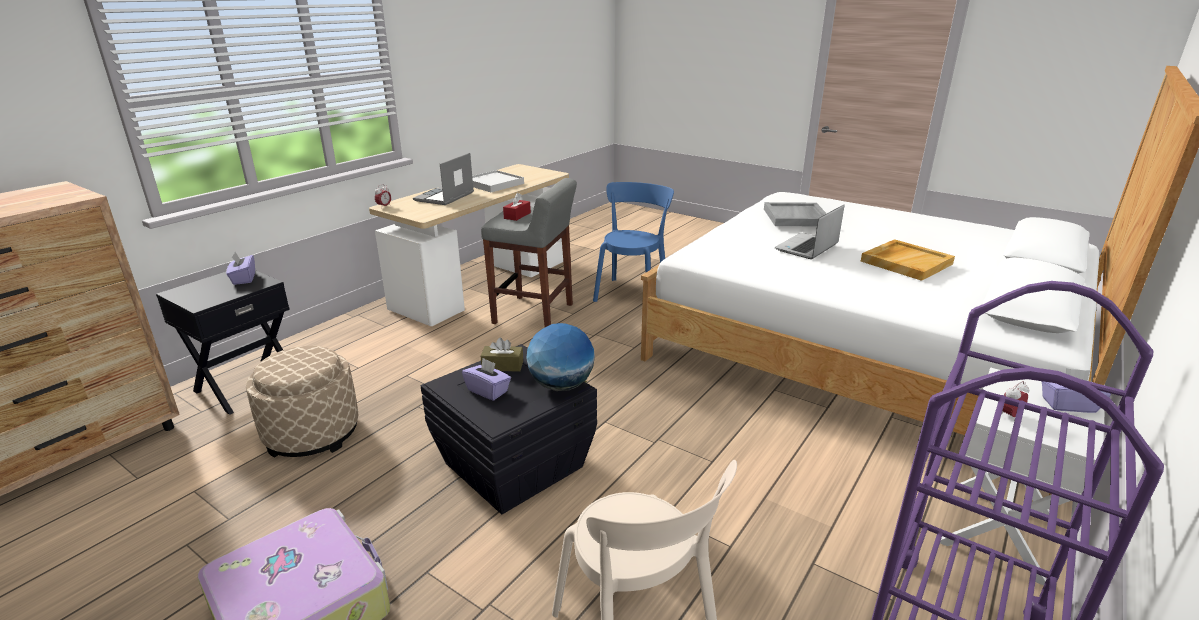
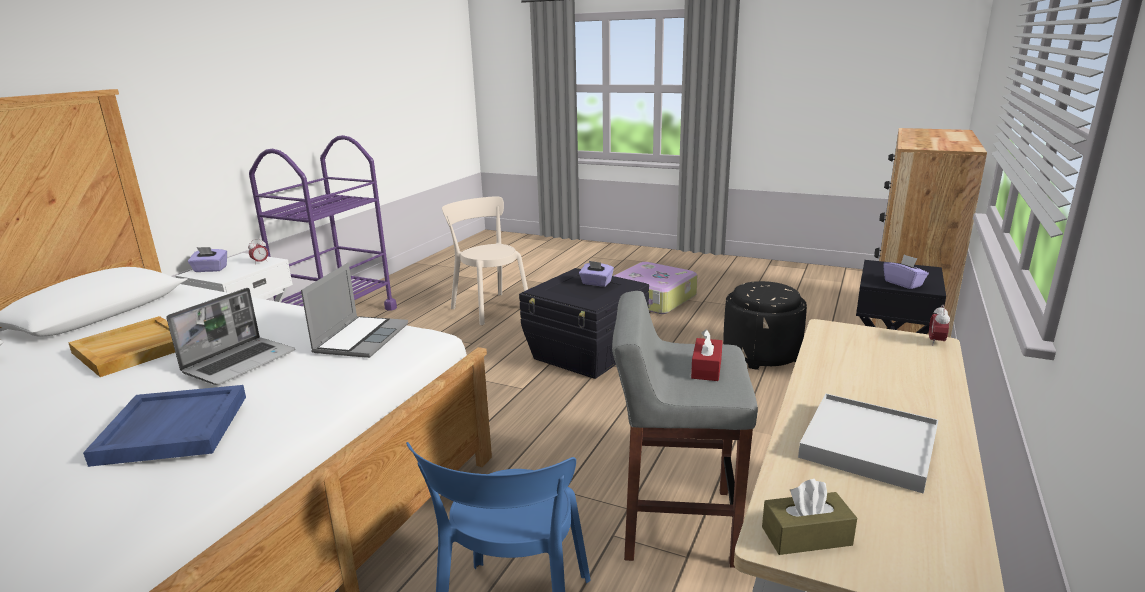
camera: 170 degrees right, 5 degrees down
beige ottoman [246,346,359,458] -> black ottoman [723,281,807,370]
laptop [413,153,474,205] -> laptop moved to [301,263,408,358]
brown tissue box [481,337,523,372] -> brown tissue box moved to [762,479,857,555]
globe [526,323,595,391] -> none
grey tray [764,202,827,226] -> blue tray [83,385,246,467]

